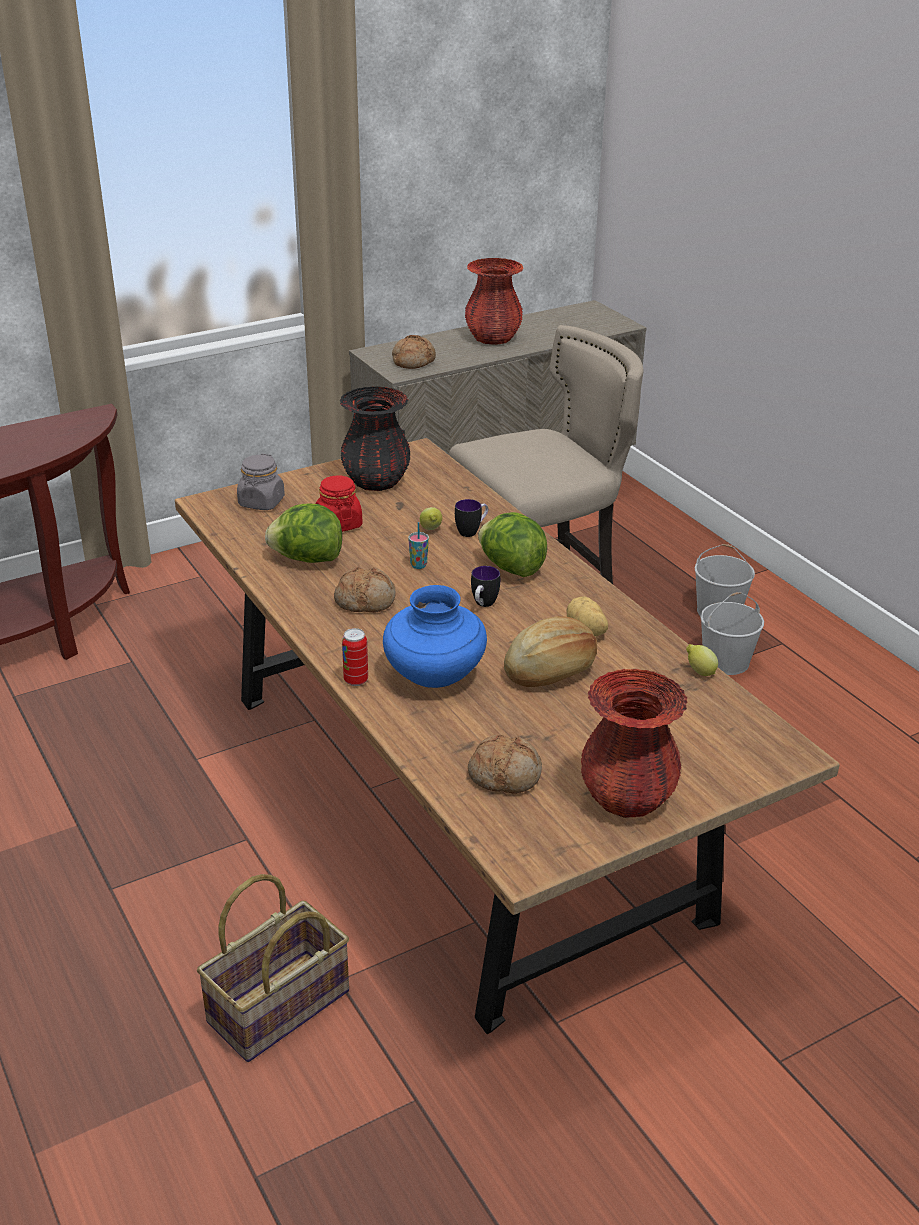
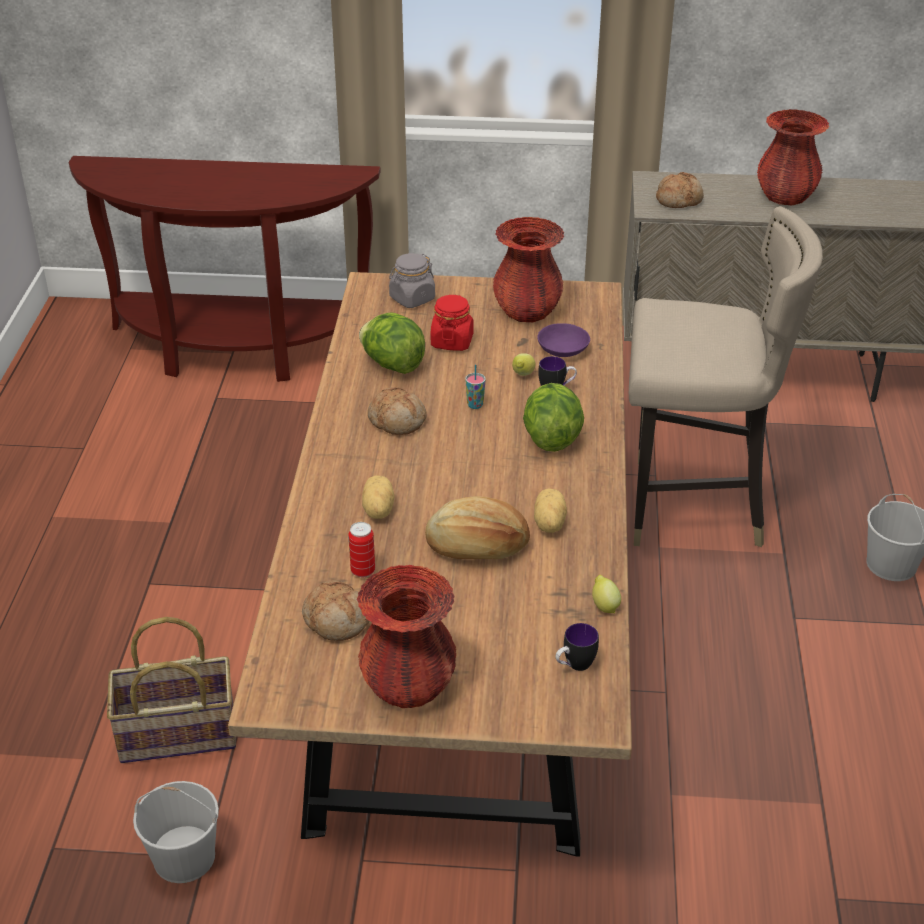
camera: 35 degrees right, 5 degrees up
black vase [340,386,410,491] -> red vase [493,217,564,322]
can [342,628,368,686] -> can moved to [348,522,375,577]
blue vase [383,585,487,688] -> potato [362,475,395,519]
mug [471,566,500,607] -> mug moved to [555,623,599,671]
white bucket [700,592,764,675] -> white bucket moved to [133,781,219,883]
none -> purple bowl [537,323,590,357]

